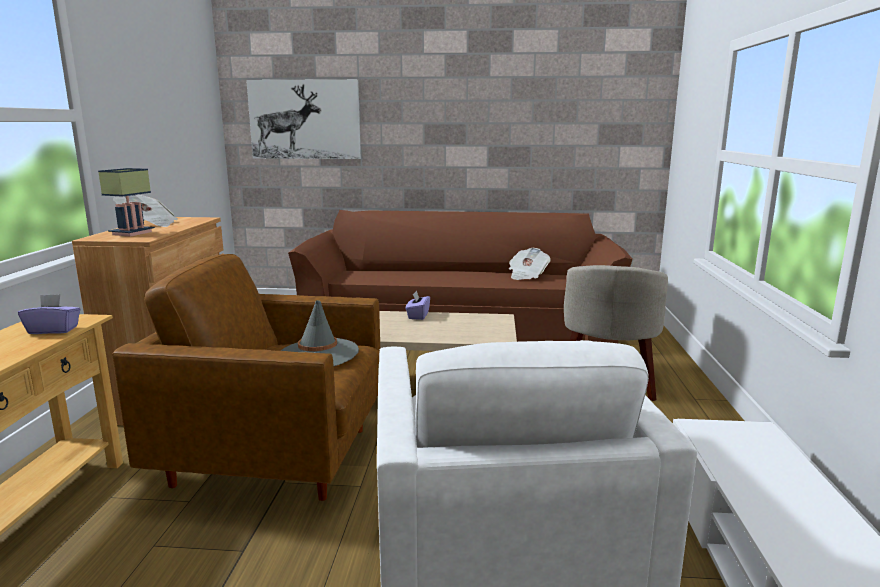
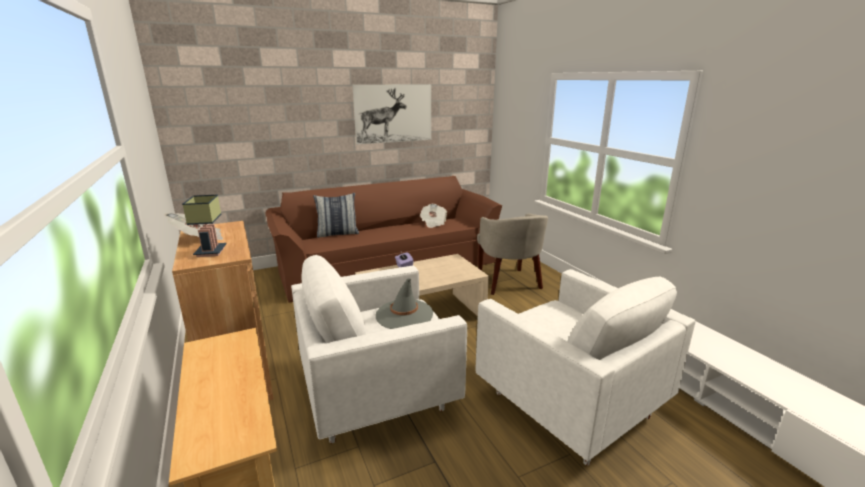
camera: 30 degrees left, 5 degrees up
purple tissue box [18,294,81,334] -> none
brown armchair [112,254,380,501] -> white armchair [291,255,467,443]
picture [246,79,361,159] -> picture moved to [353,84,431,144]
none -> pillow [313,193,359,238]

